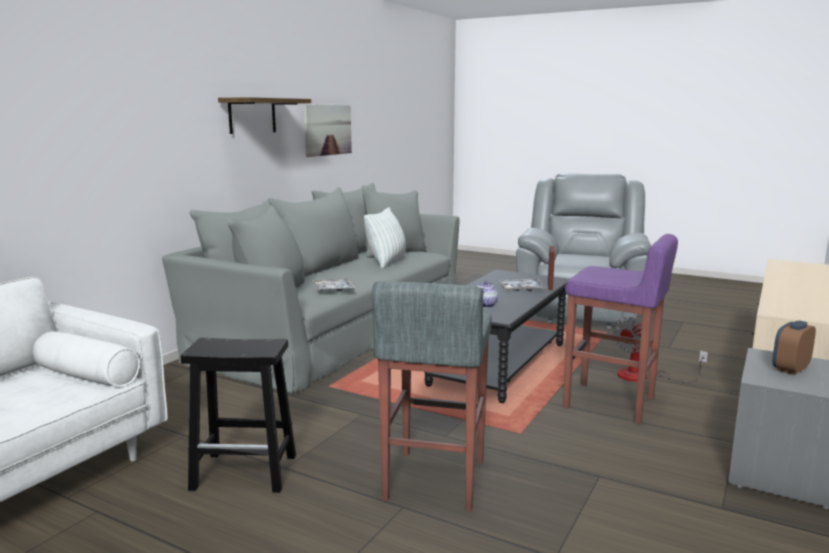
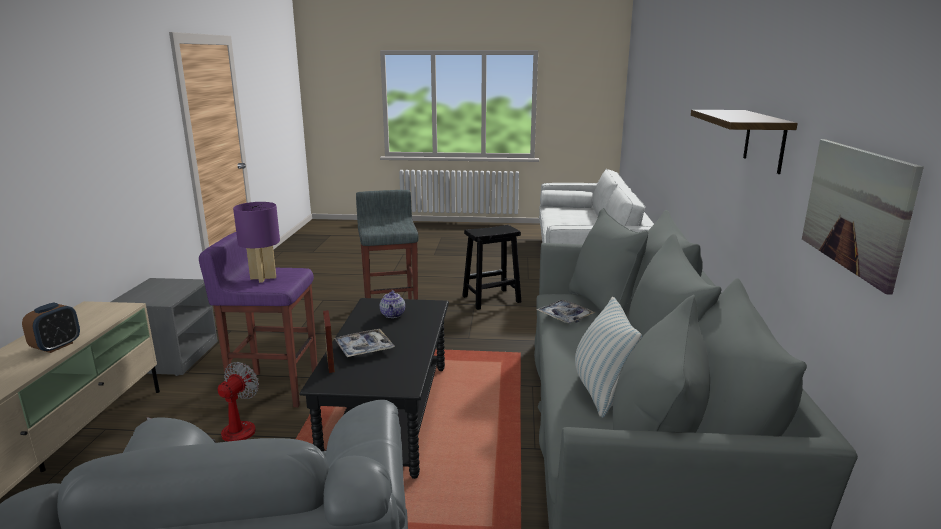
camera: 155 degrees right, 5 degrees up
alarm clock [772,320,816,375] -> alarm clock moved to [22,302,80,353]
none -> purple table lamp [233,202,280,283]

